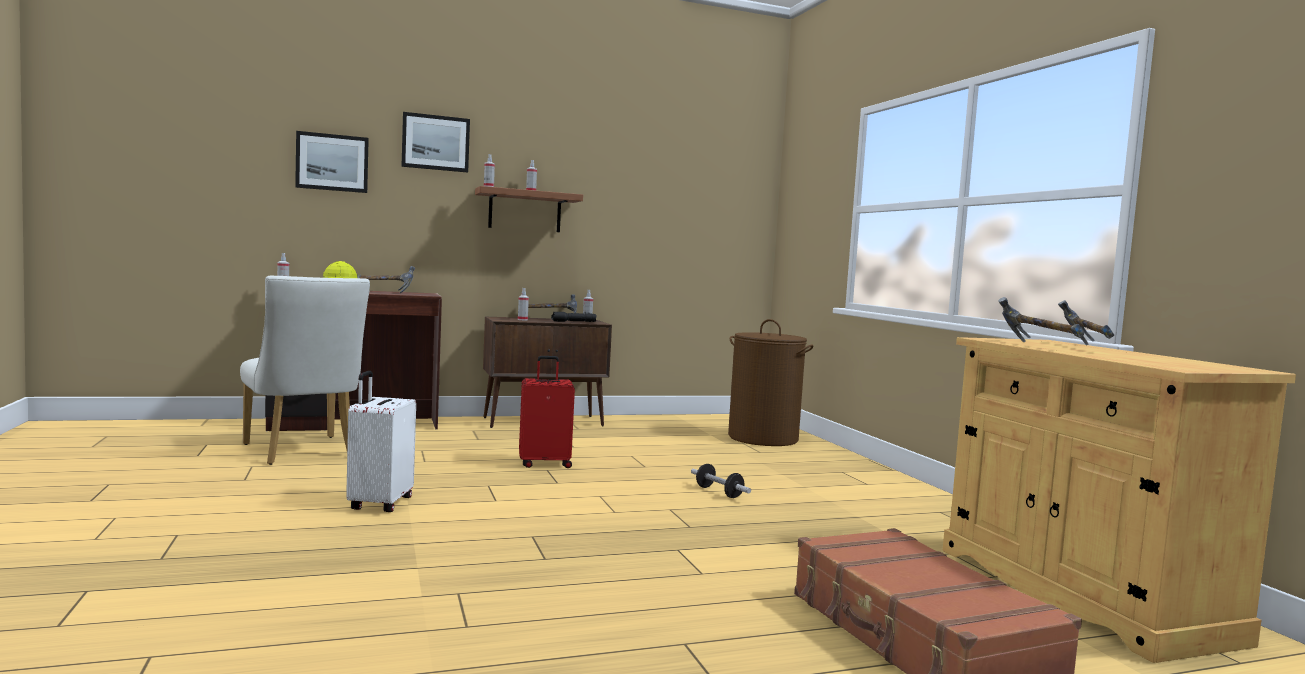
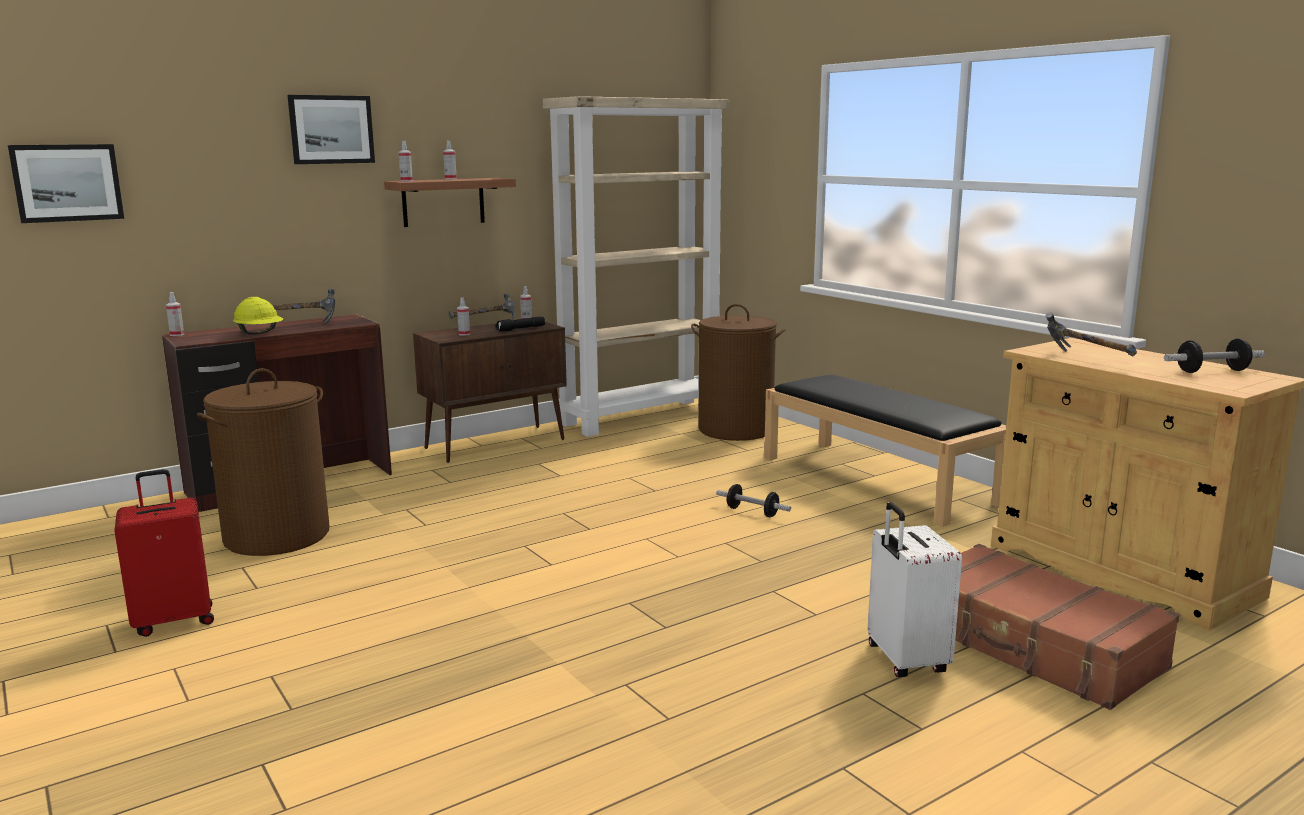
camera: 15 degrees left, 10 degrees up
white chair [240,276,370,465] -> brown laundry basket [197,368,329,556]
picture [295,131,369,193] -> picture moved to [8,144,124,223]
white suitcase [346,371,416,512] -> white suitcase moved to [868,502,962,677]
red suitcase [519,356,575,468] -> red suitcase moved to [114,469,214,637]
hammer [1058,300,1114,345] -> none
none -> beige bookcase [543,96,729,437]
none -> black bench [764,375,1006,527]
none -> dumbbell [1164,339,1265,373]

